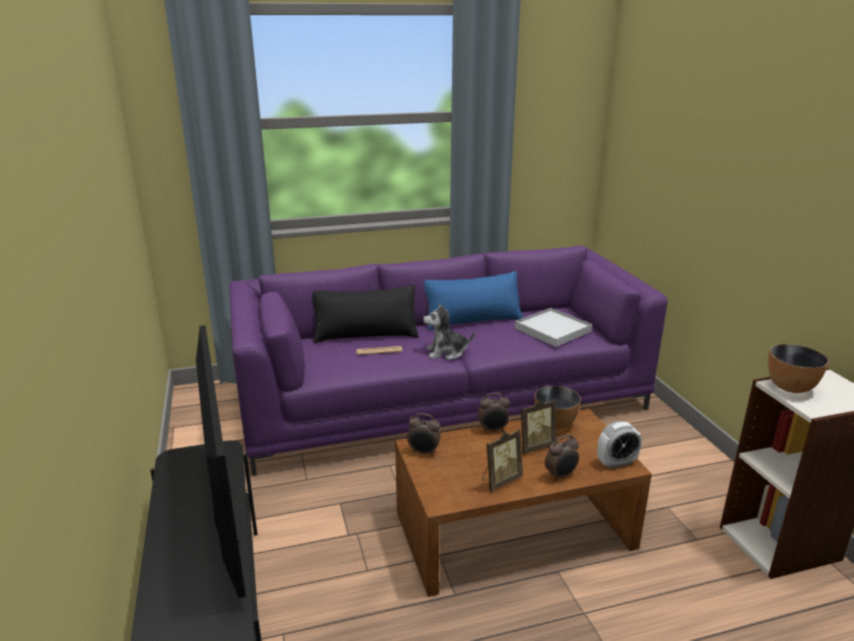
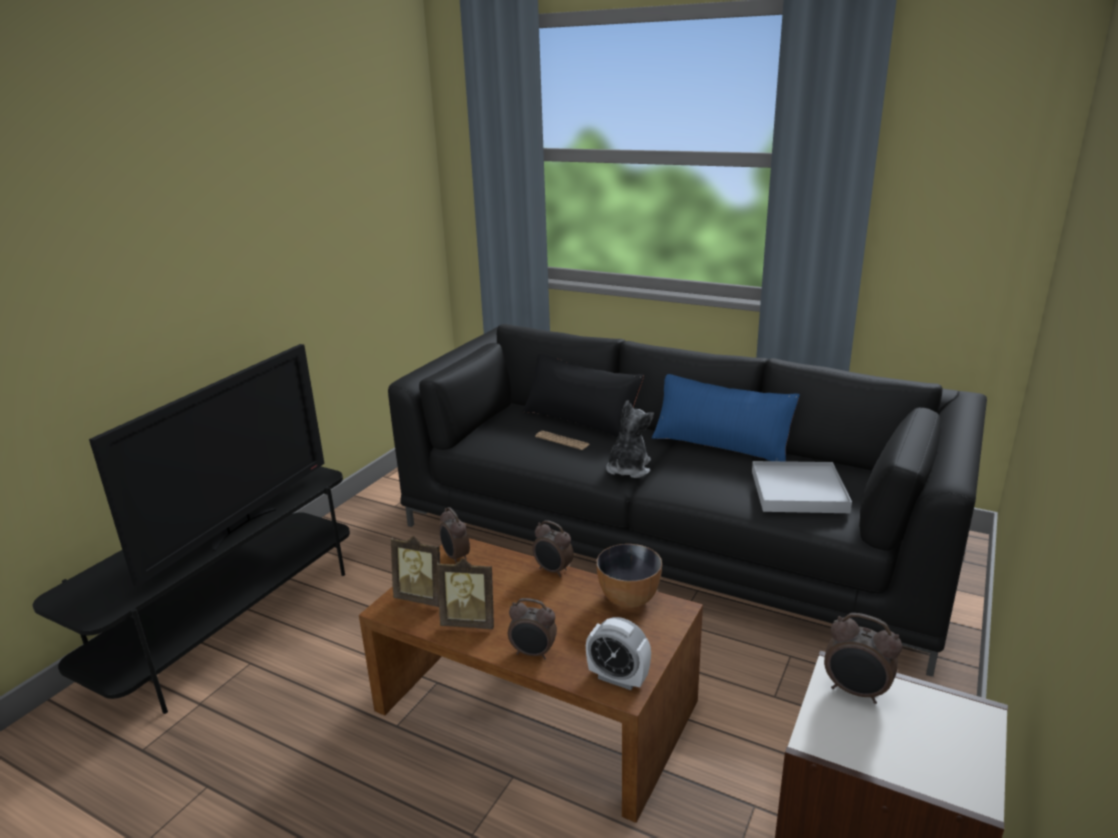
camera: 45 degrees right, 0 degrees up
purple sofa [229,246,668,476] -> black sofa [388,324,987,677]
plush toy [423,304,474,360] -> plush toy turned 75 degrees clockwise [606,400,654,478]
picture frame [520,400,557,454] -> picture frame moved to [391,536,440,607]
bowl [768,344,829,393] -> alarm clock [824,613,902,704]

